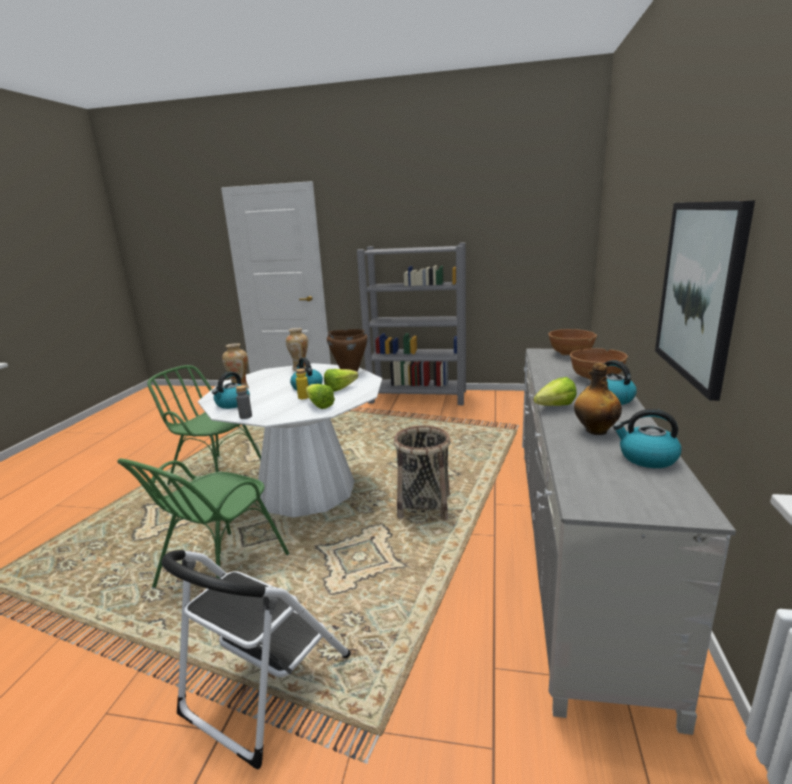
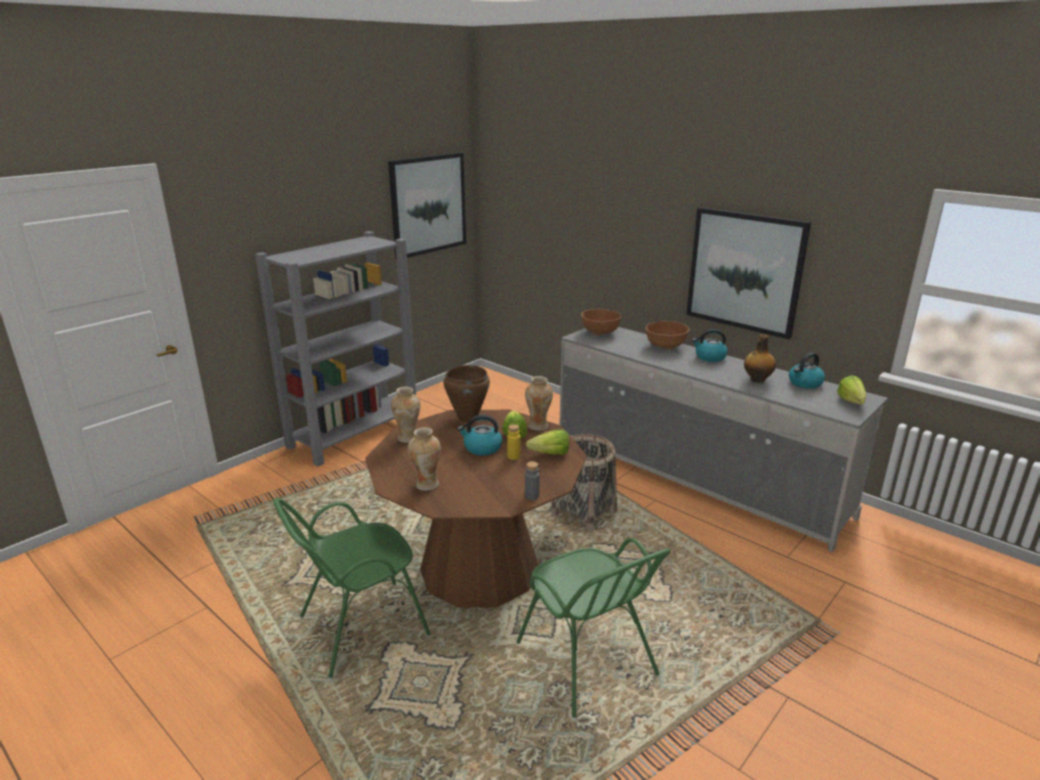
camera: 60 degrees left, 5 degrees up
step ladder [162,550,350,769] -> none
white dining table [198,363,382,517] -> brown dining table [365,410,587,608]
kettle [212,372,250,409] -> none
lettuce [534,377,577,406] -> lettuce moved to [837,375,866,404]
none -> picture [388,153,466,260]
none -> vase [525,376,553,431]

